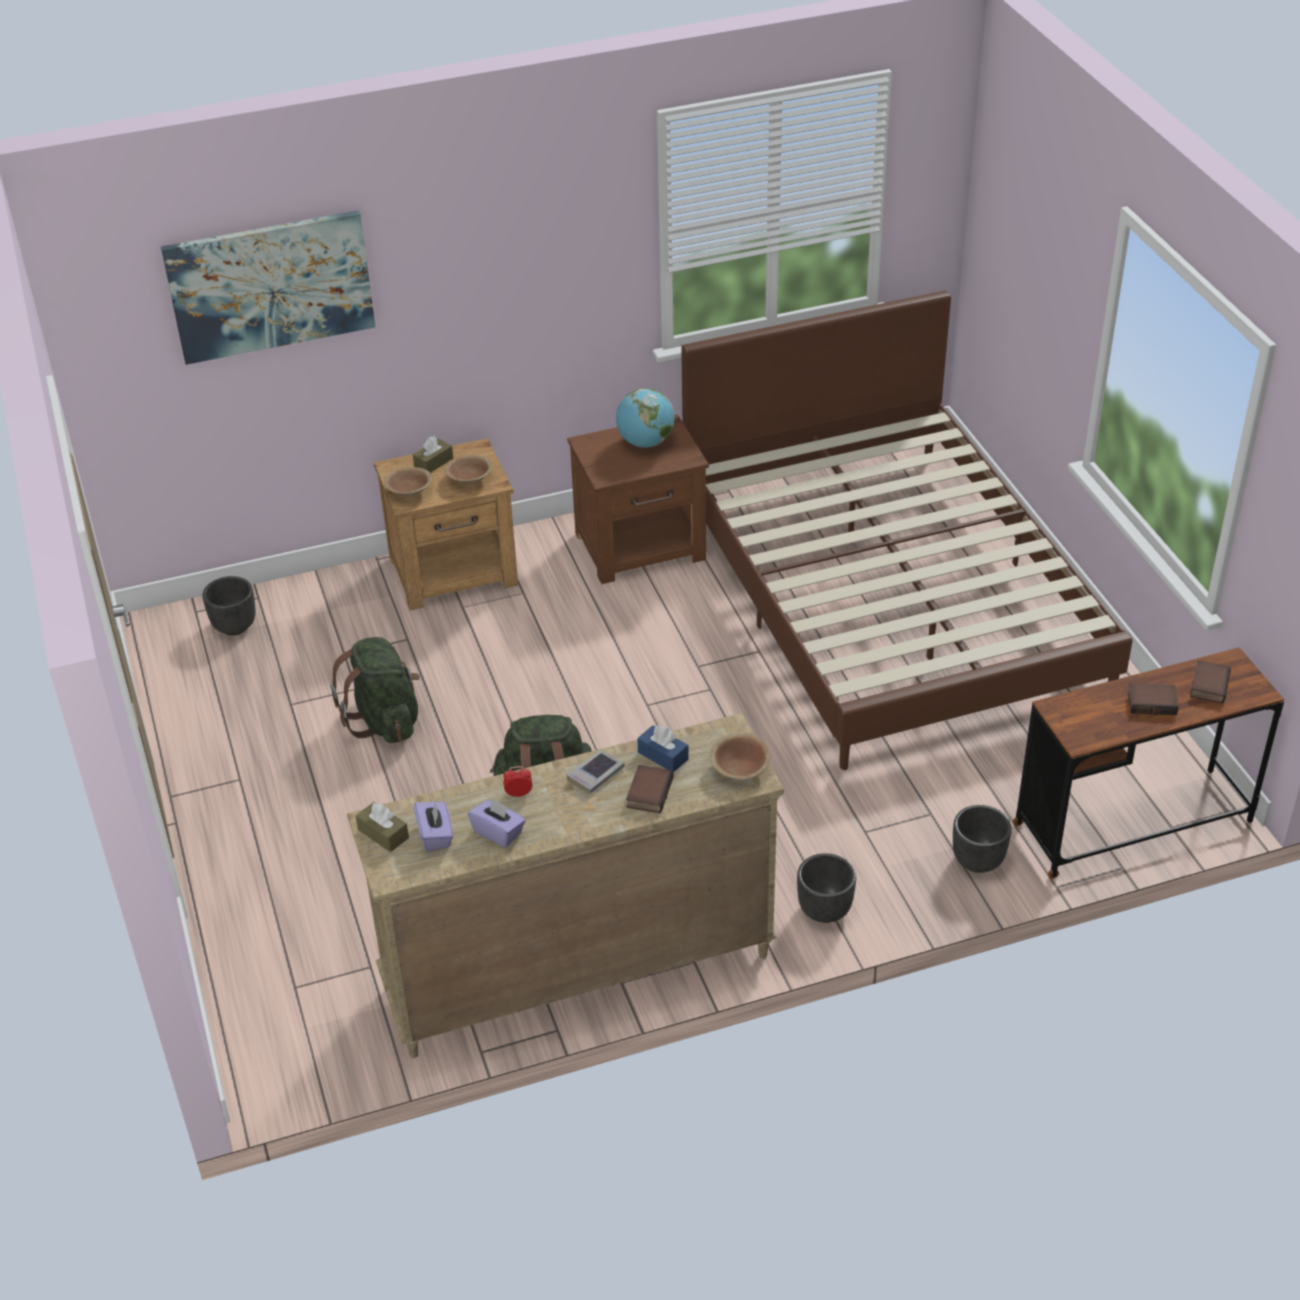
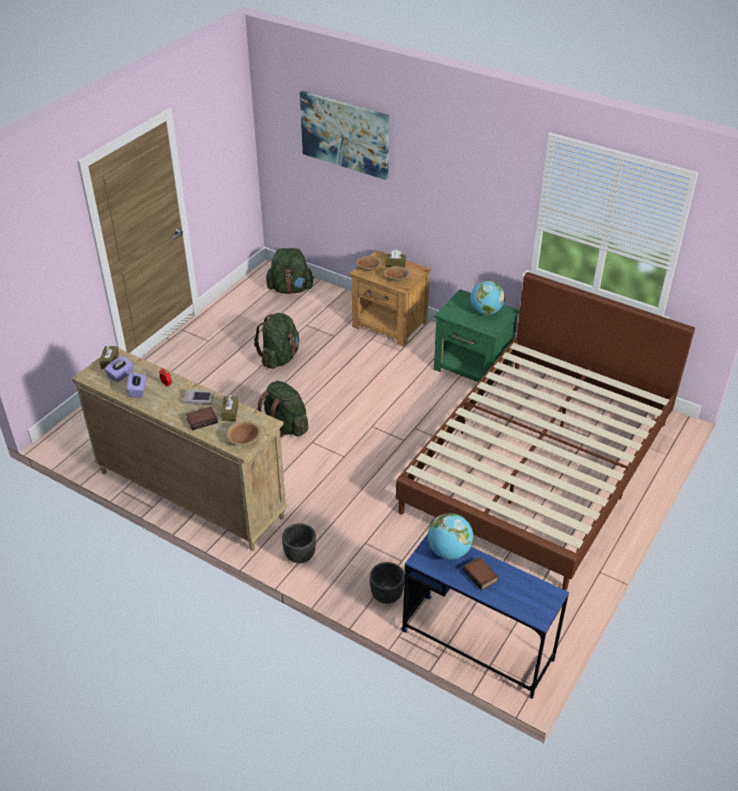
camera: 50 degrees right, 0 degrees up
black planter [203,576,255,635] -> green backpack [266,248,314,294]
brown nightstand [567,414,709,584] -> green nightstand [434,289,520,386]
blue tissue box [637,725,689,772] -> brown tissue box [221,395,239,421]
brown desk [1013,647,1284,879] -> blue desk [401,534,569,699]
book [1190,660,1231,704] -> none
none -> globe [428,513,474,560]

